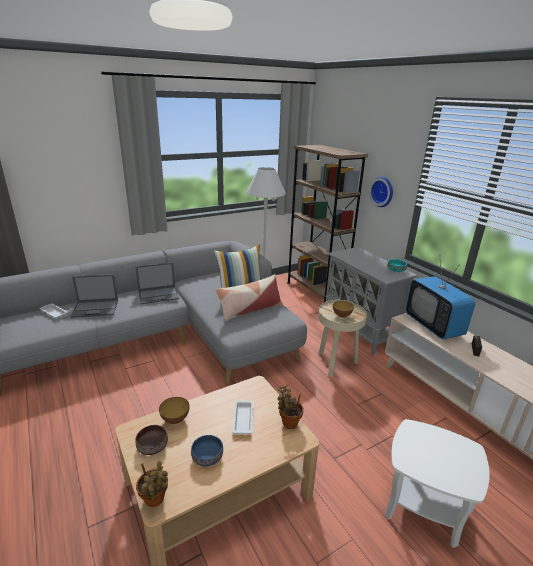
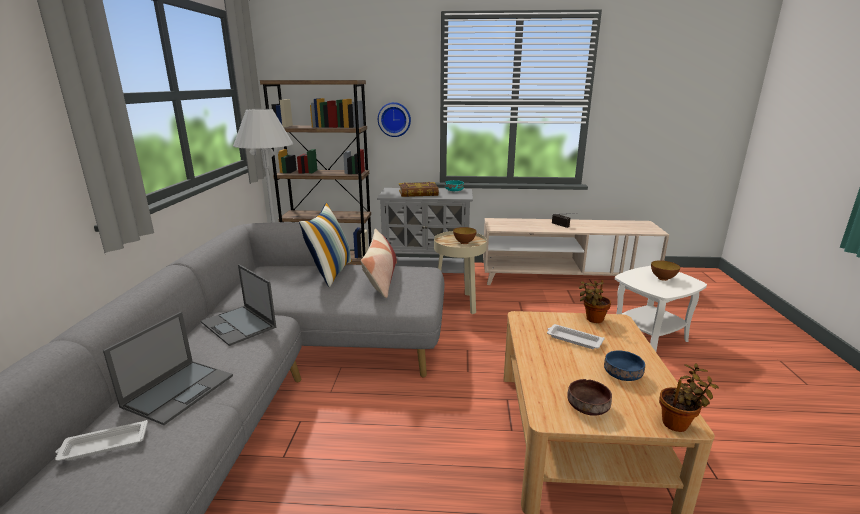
camera: 55 degrees left, 5 degrees down
laptop [135,262,179,304] -> laptop turned 120 degrees clockwise [201,264,276,346]
bowl [159,397,190,424] -> bowl moved to [651,260,680,281]
television [405,255,475,339] -> none
none -> book [399,182,439,197]

